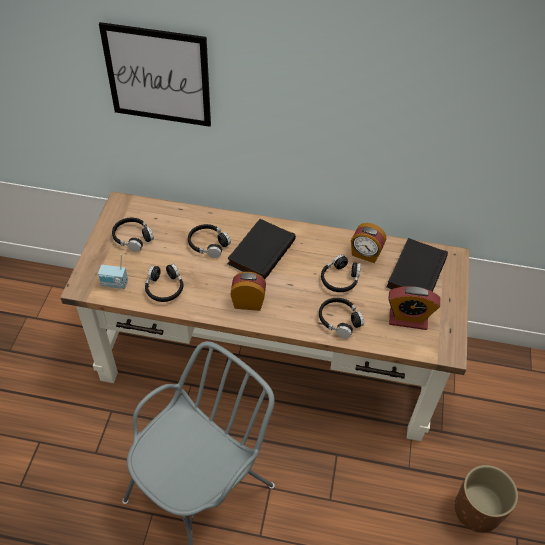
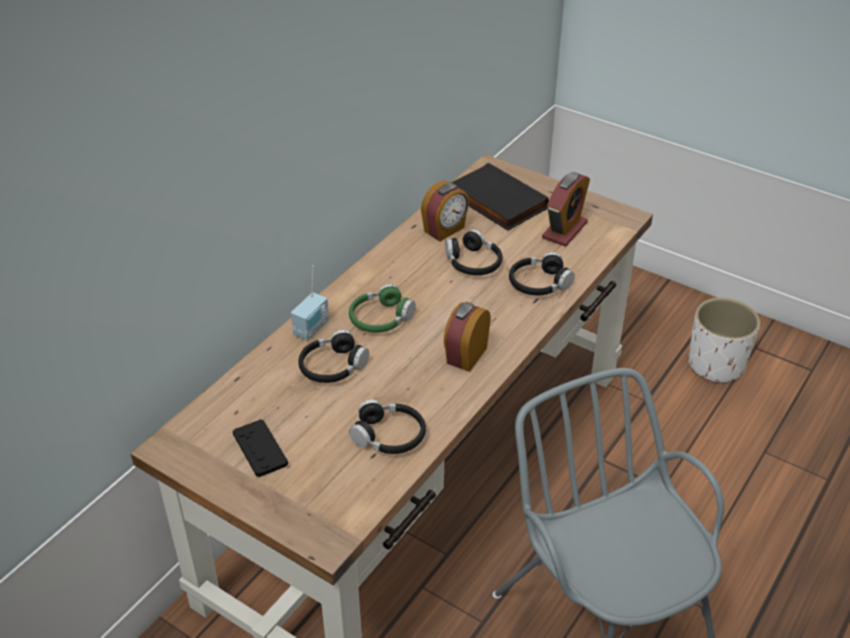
camera: 65 degrees left, 10 degrees down
radio [98,254,128,289] -> radio moved to [291,265,329,340]
picture [99,22,211,127] -> none
black headphones [112,218,154,252] -> black game controller [233,419,288,477]
black book [227,219,296,279] -> green headphones [349,284,416,333]
brown planter [455,465,518,533] -> white planter [688,298,760,384]

